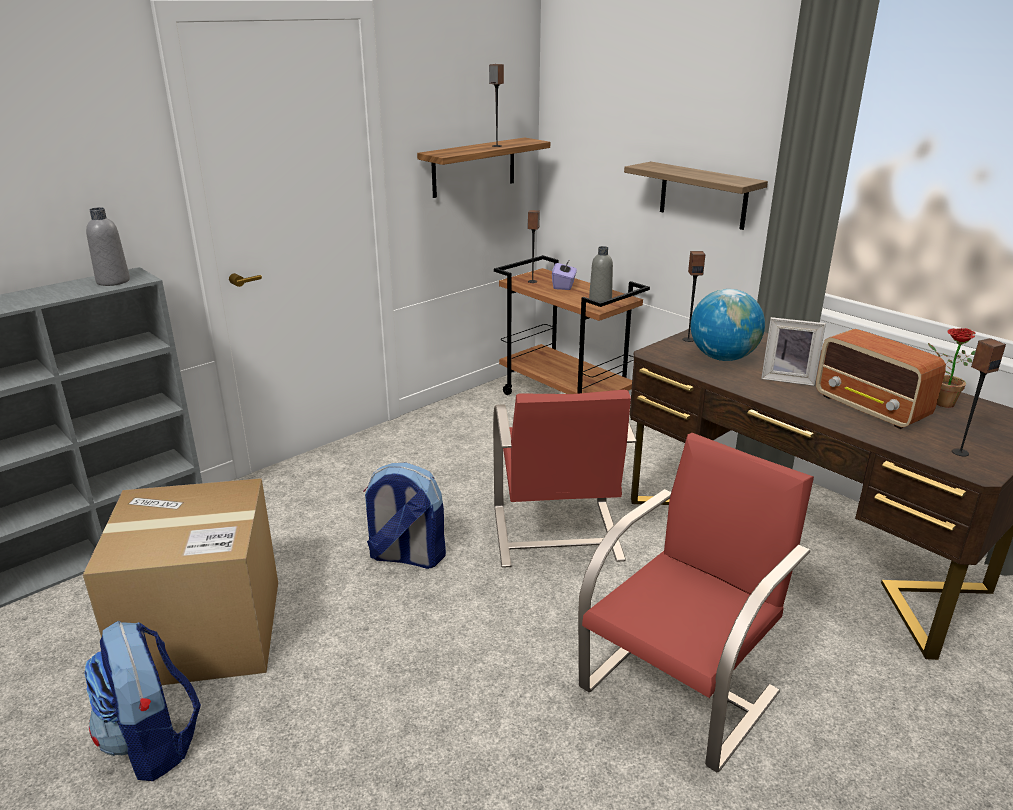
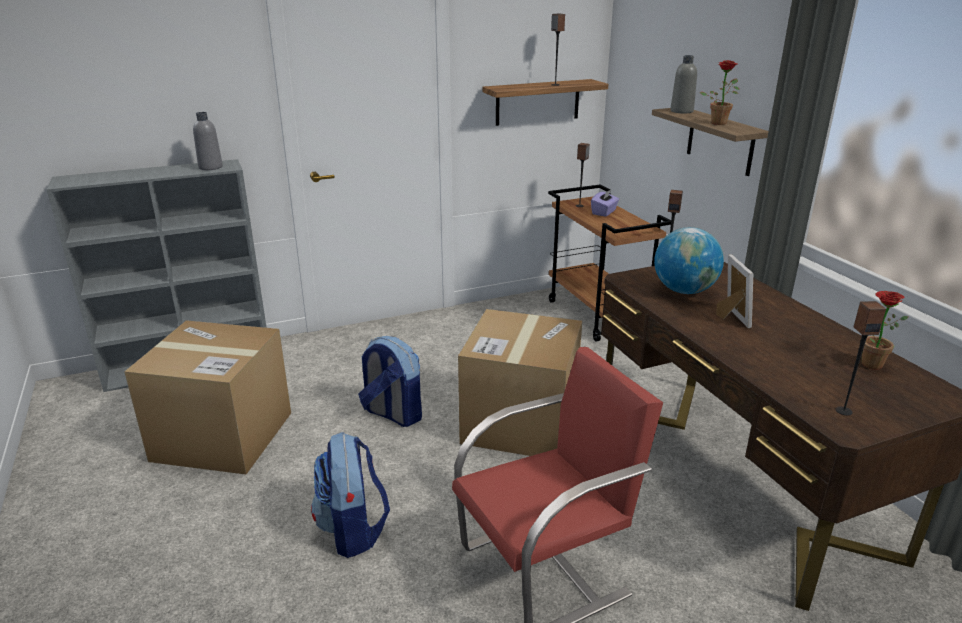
camera: 20 degrees right, 0 degrees up
backpack [84,621,201,781] -> backpack moved to [311,432,390,558]
red chair [493,390,637,568] -> cardboard box [458,309,582,456]
grey bottle [589,246,613,302] -> grey bottle moved to [670,55,697,113]
picture frame [761,317,826,386] -> picture frame turned 135 degrees counterclockwise [716,254,753,328]
radio [816,329,946,429] -> none
none -> potted plant [700,60,740,125]

